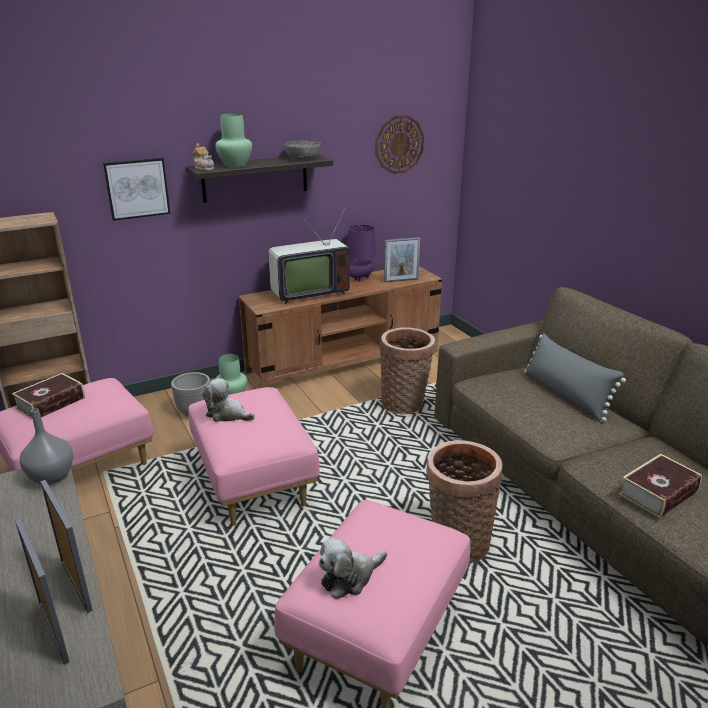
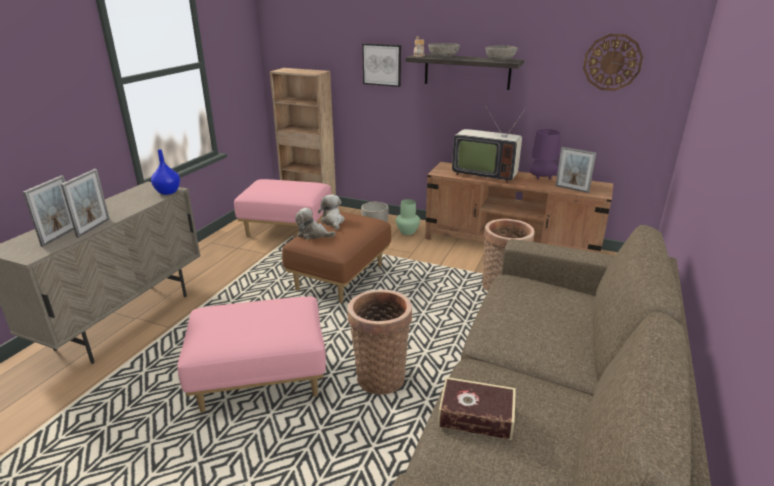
camera: 50 degrees right, 0 degrees up
book [12,373,85,419] -> none
grey vase [20,408,73,485] -> blue vase [151,149,180,195]
pink ottoman [188,387,320,526] -> brown ottoman [282,211,391,303]
green vase [215,113,252,167] -> grey bowl [428,43,460,57]
plush toy [318,538,387,599] -> plush toy moved to [295,208,336,239]
grey pillow [524,333,626,422] -> none

